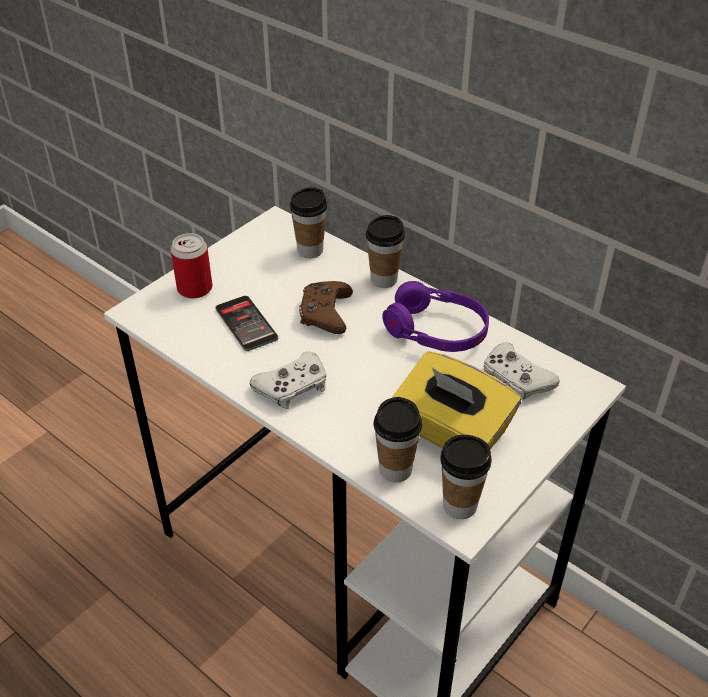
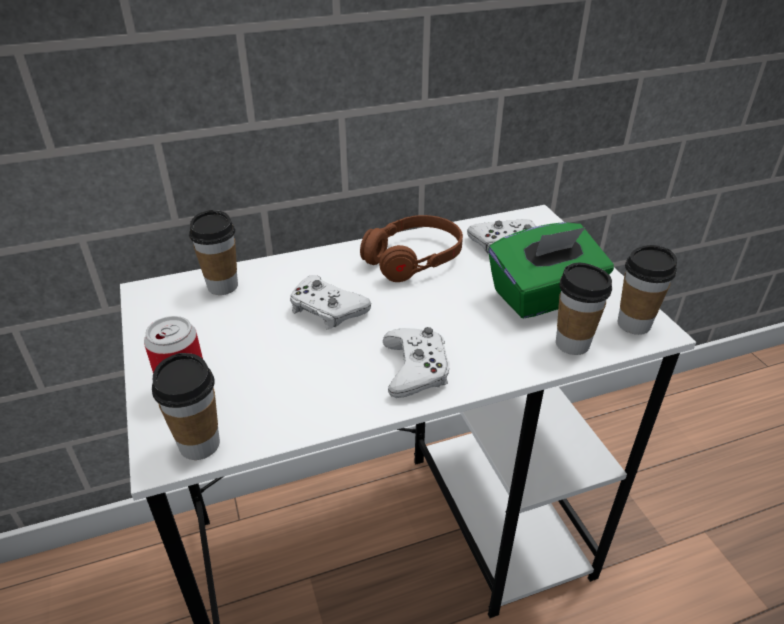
camera: 60 degrees left, 5 degrees down
phone [215,296,278,351] -> none
brown game controller [299,281,353,334] -> white game controller [290,275,371,330]
cup [366,215,405,288] -> cup moved to [152,353,220,460]
purple headphones [382,281,489,352] -> brown headphones [360,215,463,282]
yellow tissue box [393,352,521,449] -> green tissue box [488,222,614,318]

